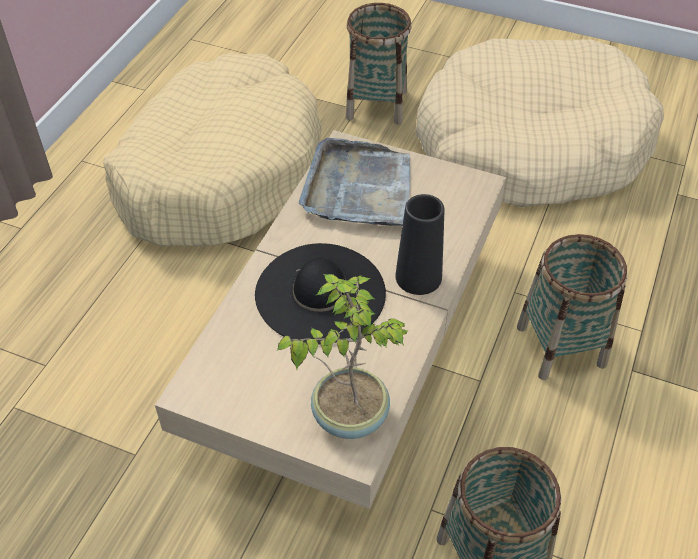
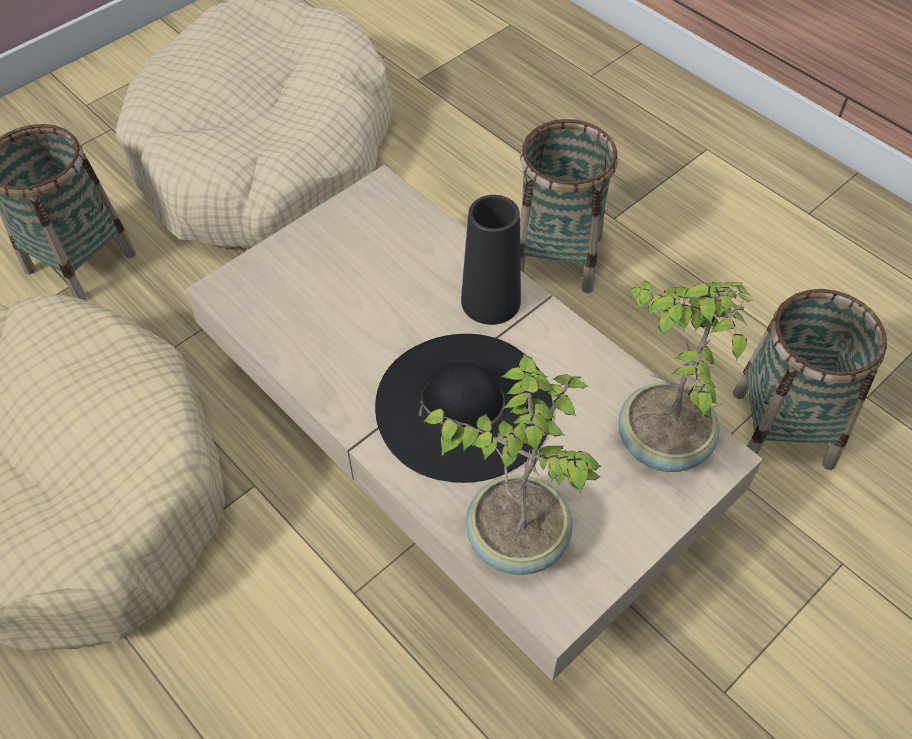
camera: 65 degrees left, 5 degrees up
grey tray [299,138,410,226] -> none
none -> potted plant [423,354,602,575]

